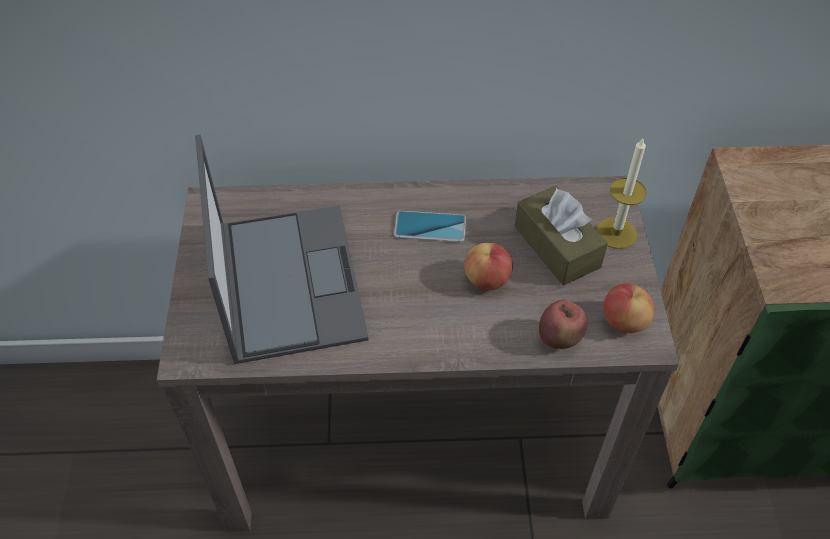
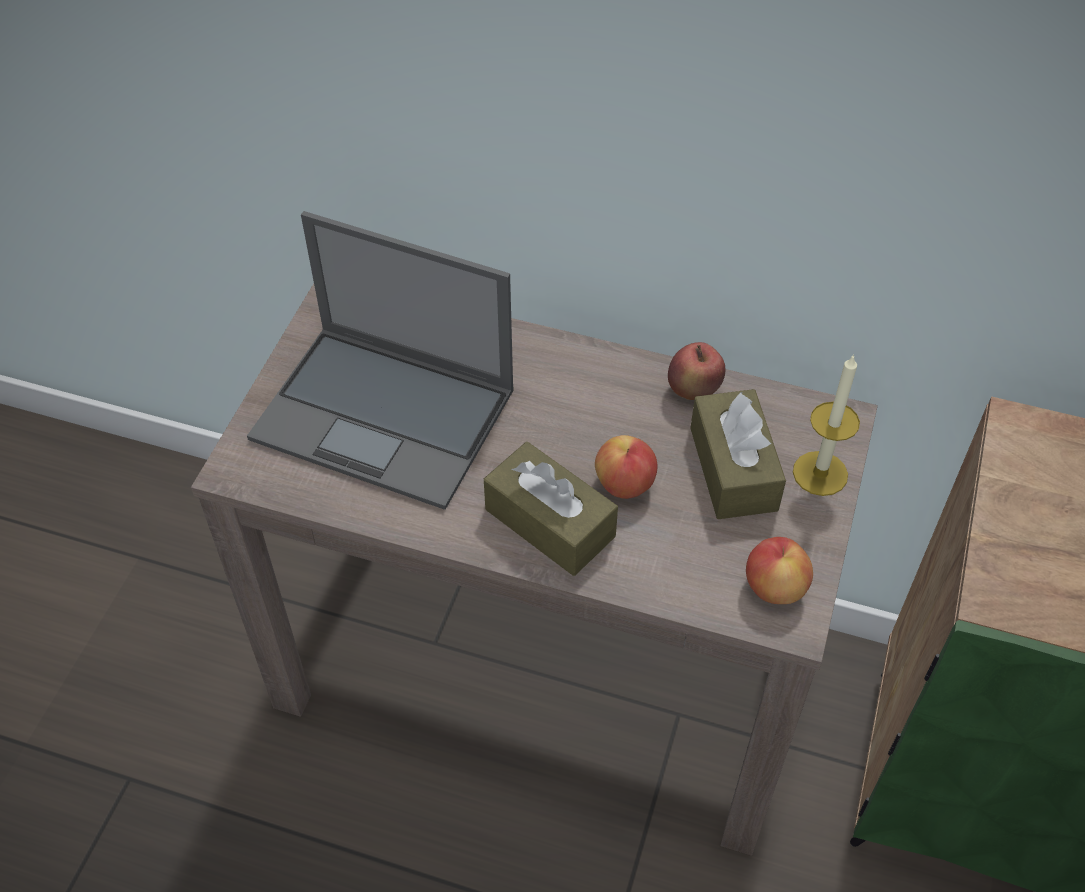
camera: 20 degrees right, 0 degrees up
laptop [195,134,369,364] -> laptop turned 105 degrees clockwise [247,211,514,510]
phone [394,211,466,242] -> none
apple [539,300,588,349] -> apple moved to [668,342,725,400]
none -> brown tissue box [484,442,618,576]

